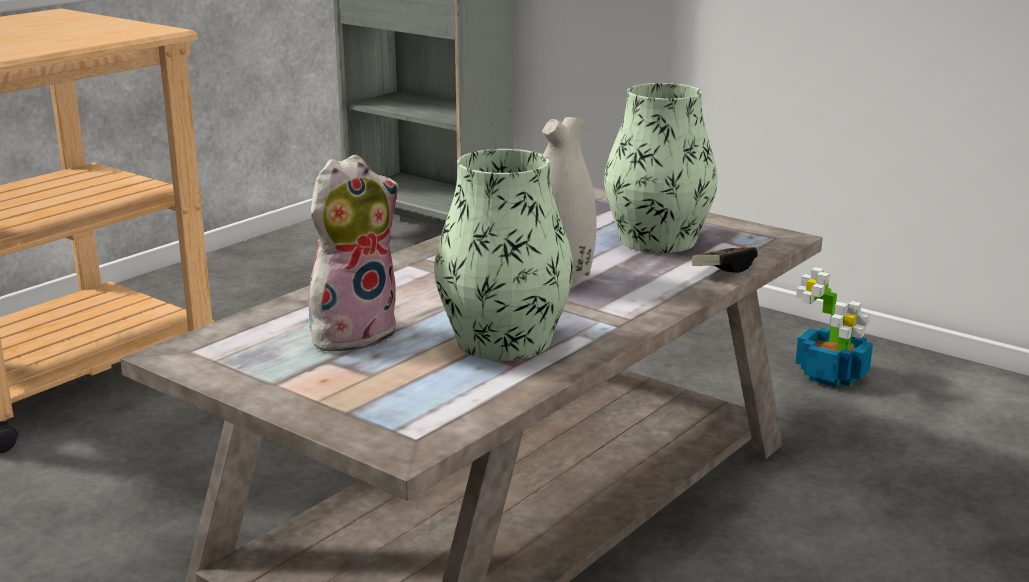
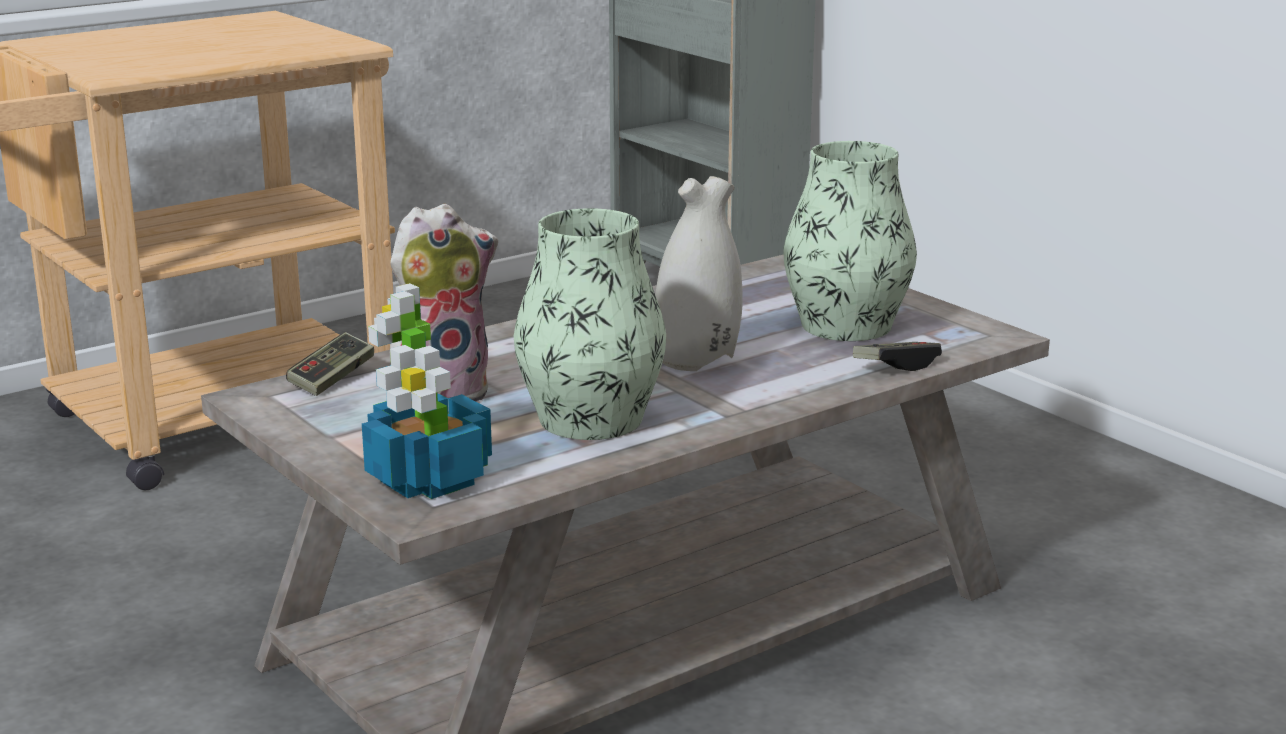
camera: 15 degrees right, 0 degrees up
potted plant [796,267,873,387] -> potted plant moved to [362,283,492,499]
none -> game controller [286,332,374,396]

